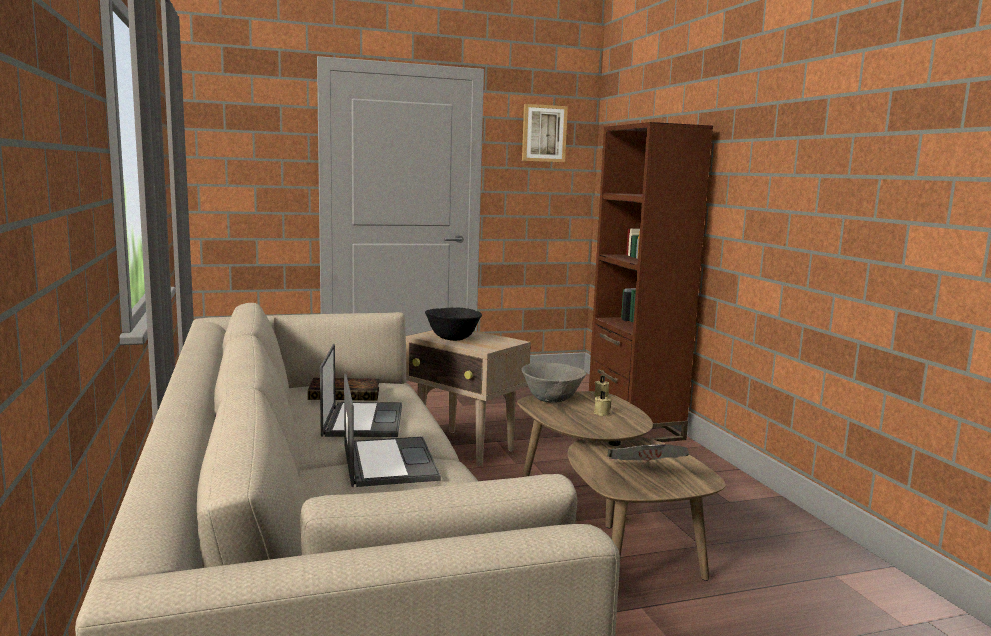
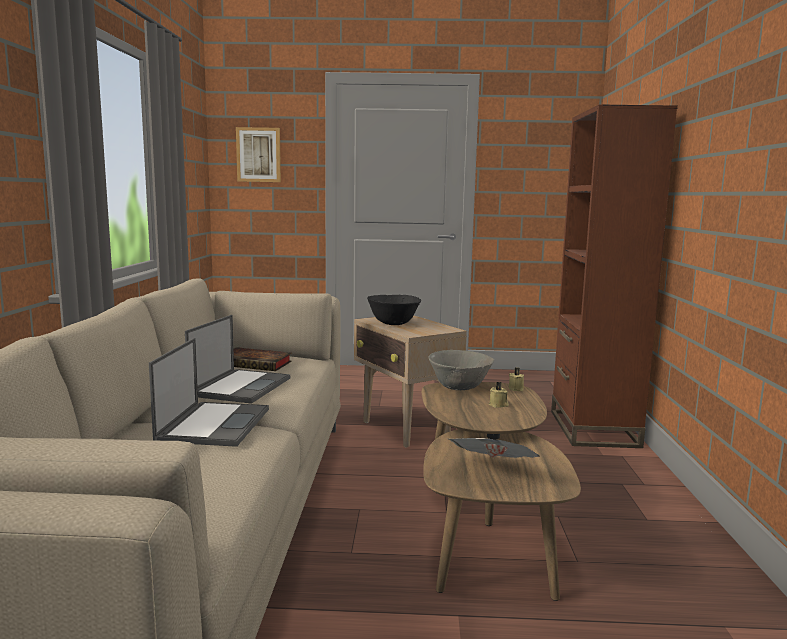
camera: 20 degrees right, 0 degrees up
picture [522,104,568,162] -> picture moved to [236,127,281,182]

